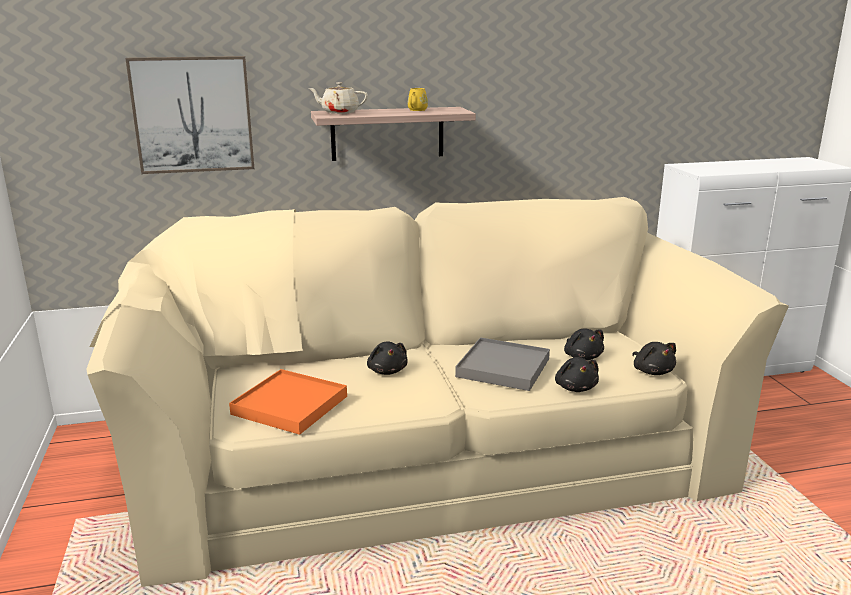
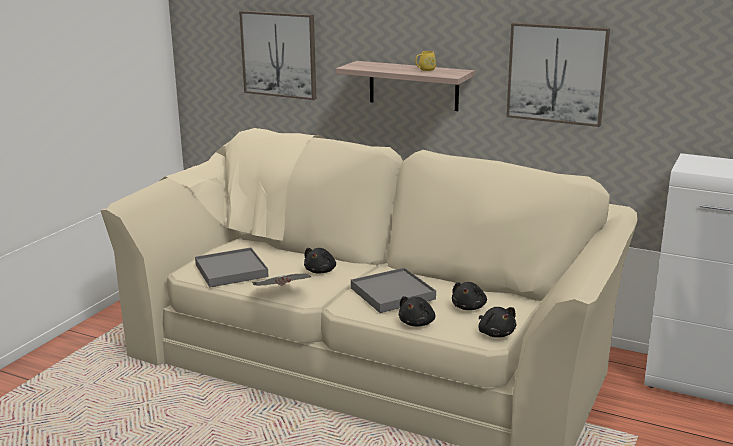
camera: 40 degrees right, 0 degrees up
orange tray [229,369,347,435] -> grey tray [195,247,269,287]
beige teapot [308,82,368,114] -> none
black plush toy [632,342,676,375] -> black plush toy turned 45 degrees counterclockwise [478,307,516,338]
none -> newspaper [253,274,311,286]
none -> picture [506,23,610,127]

